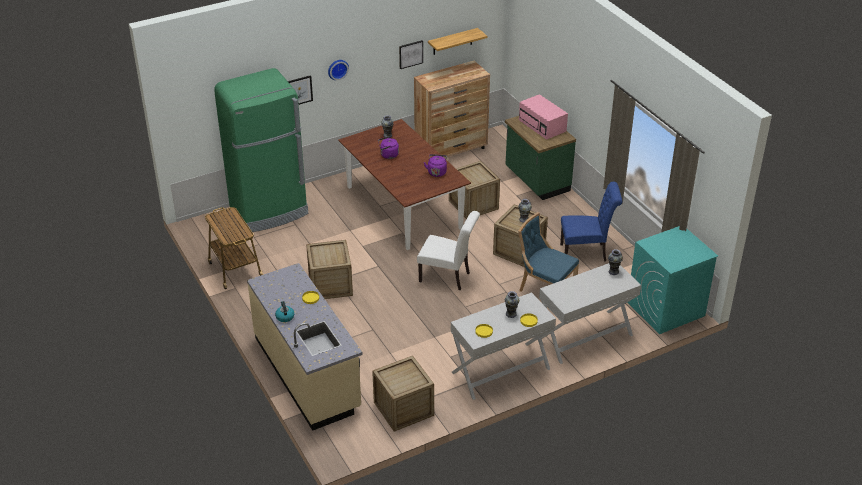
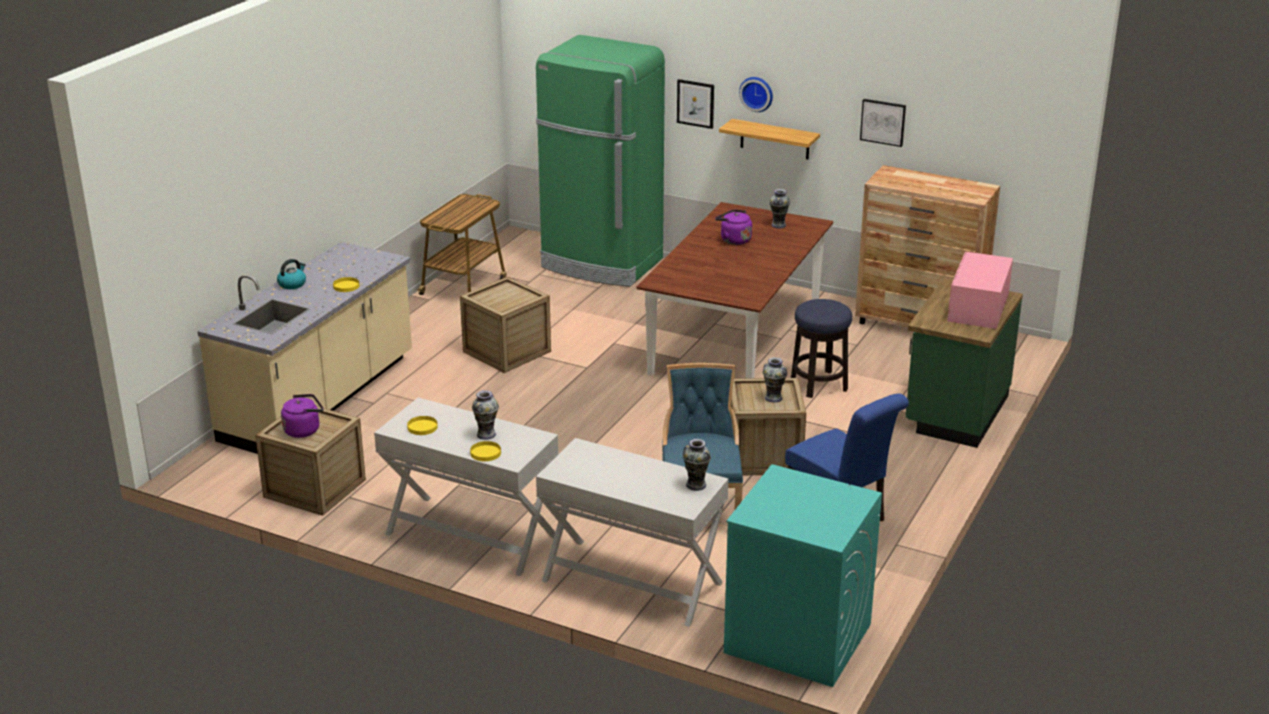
camera: 55 degrees right, 10 degrees down
white chair [417,211,480,291] -> none
purple kettle [424,154,447,177] -> purple kettle moved to [281,394,323,438]
shelf [428,28,487,55] -> shelf moved to [719,119,820,159]
crate [449,161,500,219] -> stool [791,299,852,398]

